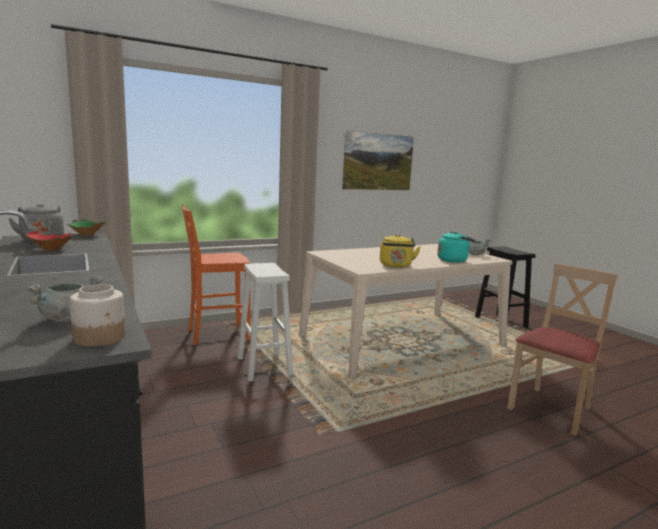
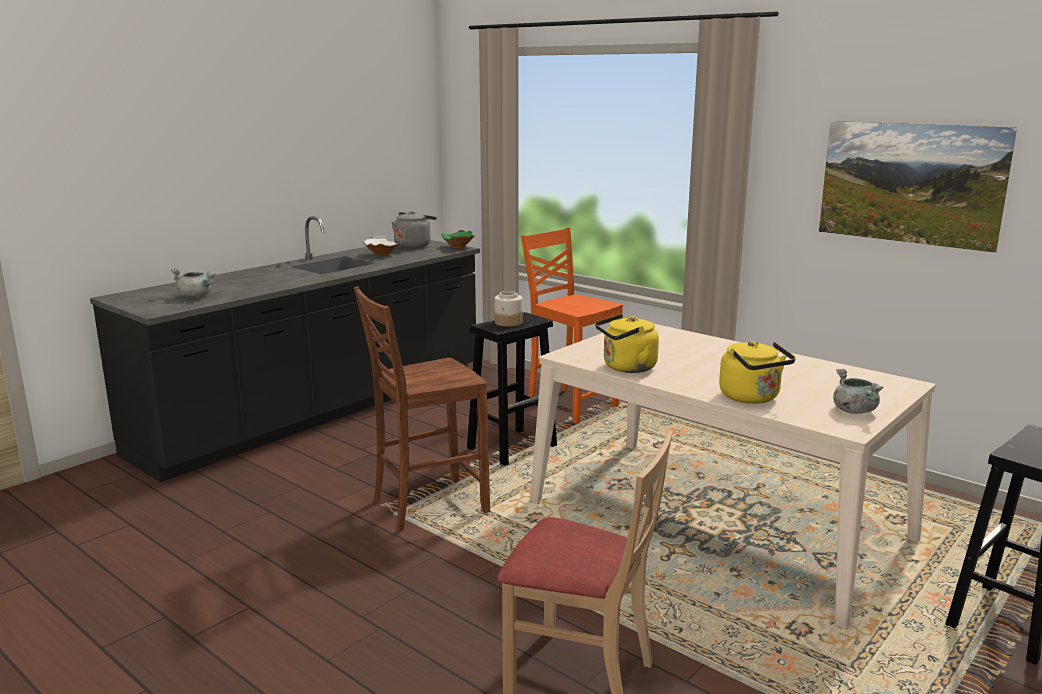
camera: 70 degrees right, 5 degrees up
red bowl [26,231,72,251] -> white bowl [363,236,400,256]
jar [70,284,125,347] -> jar moved to [494,291,523,327]
white stool [238,263,293,382] -> black stool [467,312,557,466]
turquoise kettle [437,231,475,263] -> yellow kettle [719,341,796,404]
none -> brown chair [354,286,490,532]

